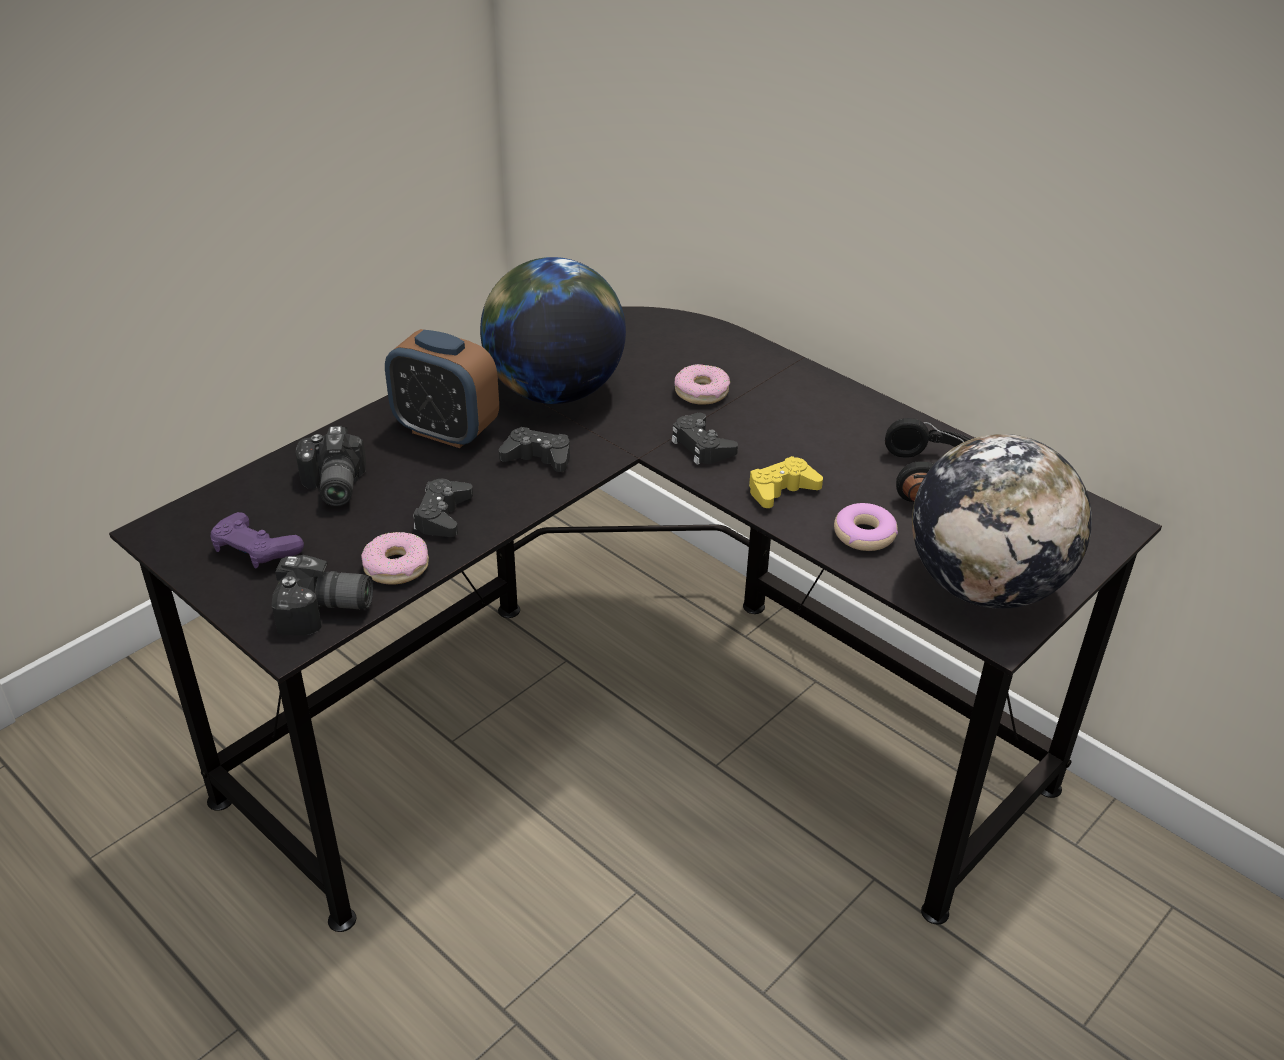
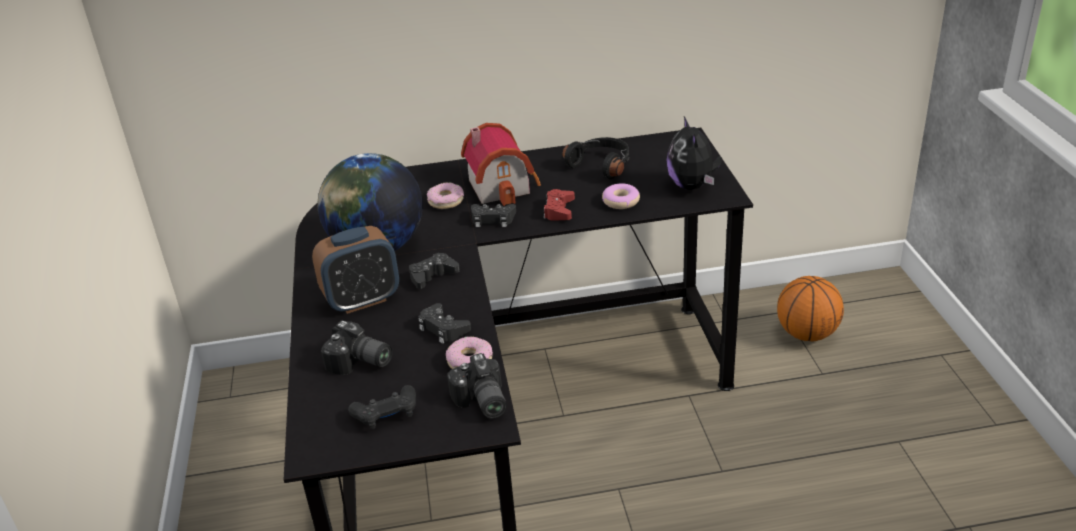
camera: 50 degrees left, 5 degrees down
purple game controller [210,512,304,569] -> black game controller [348,385,416,429]
camera [272,555,373,636] -> camera turned 120 degrees clockwise [447,353,507,418]
yellow game controller [749,456,823,508] -> red game controller [544,189,575,221]
globe [912,434,1092,609] -> plush toy [666,116,722,190]
none -> toy house [461,123,541,206]
none -> basketball [777,276,844,341]

